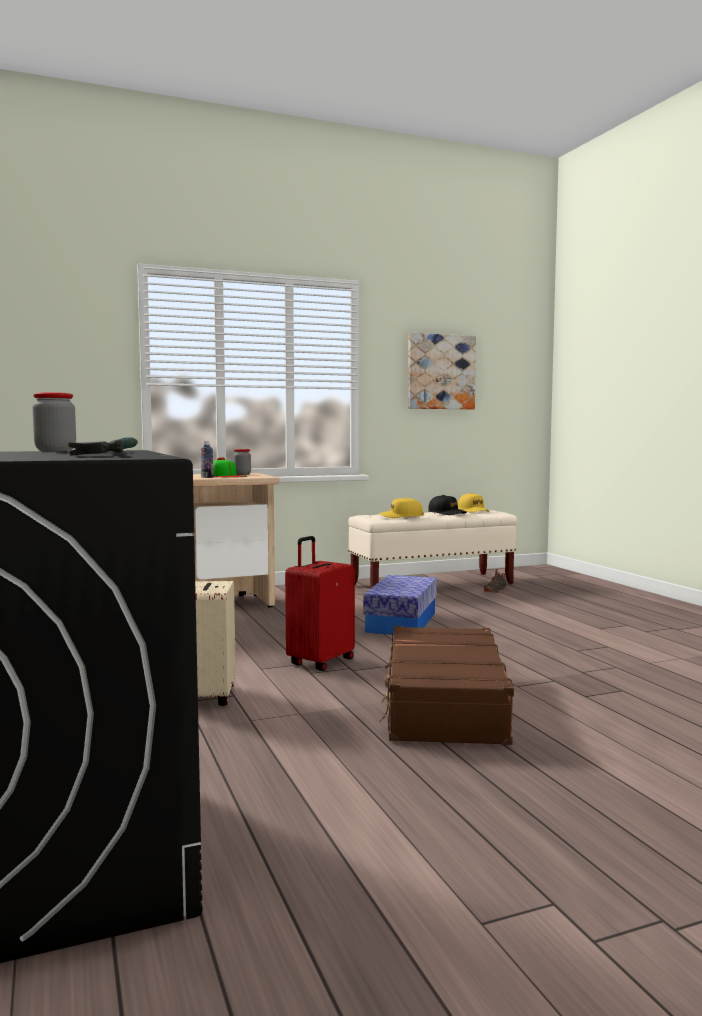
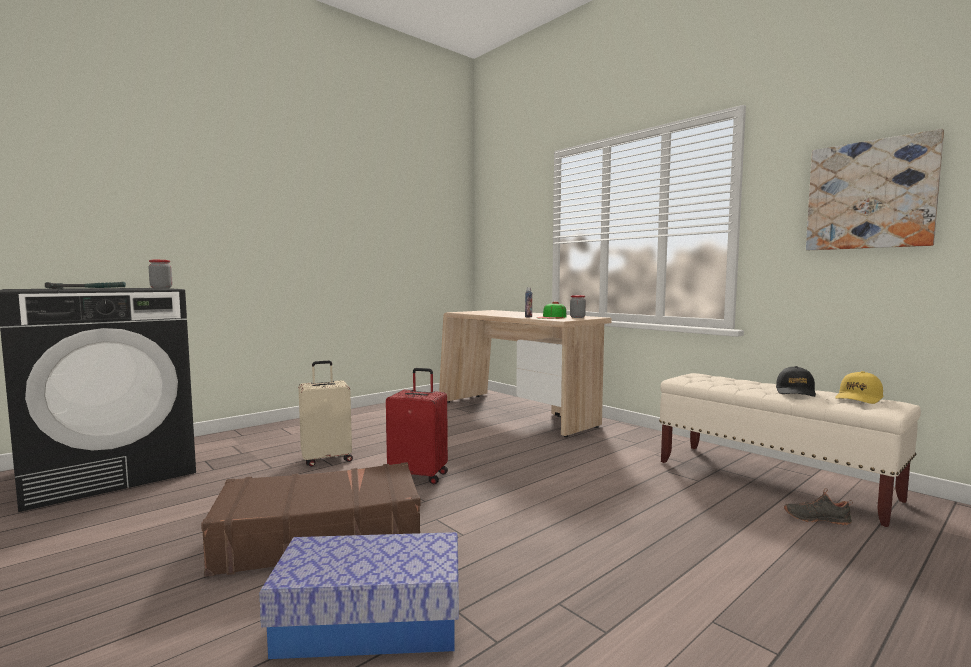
camera: 70 degrees right, 0 degrees up
storage box [363,575,437,635] -> storage box moved to [259,532,459,659]
yellow cap [379,498,424,518] -> none

